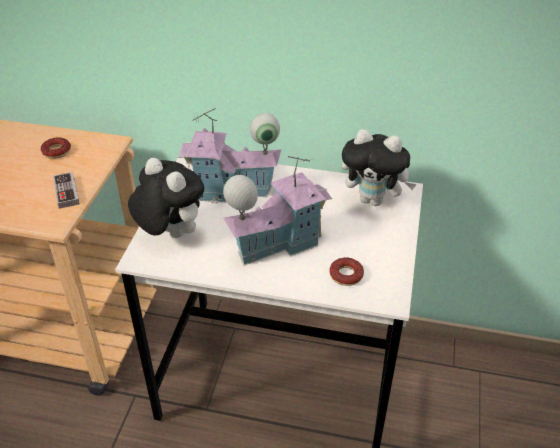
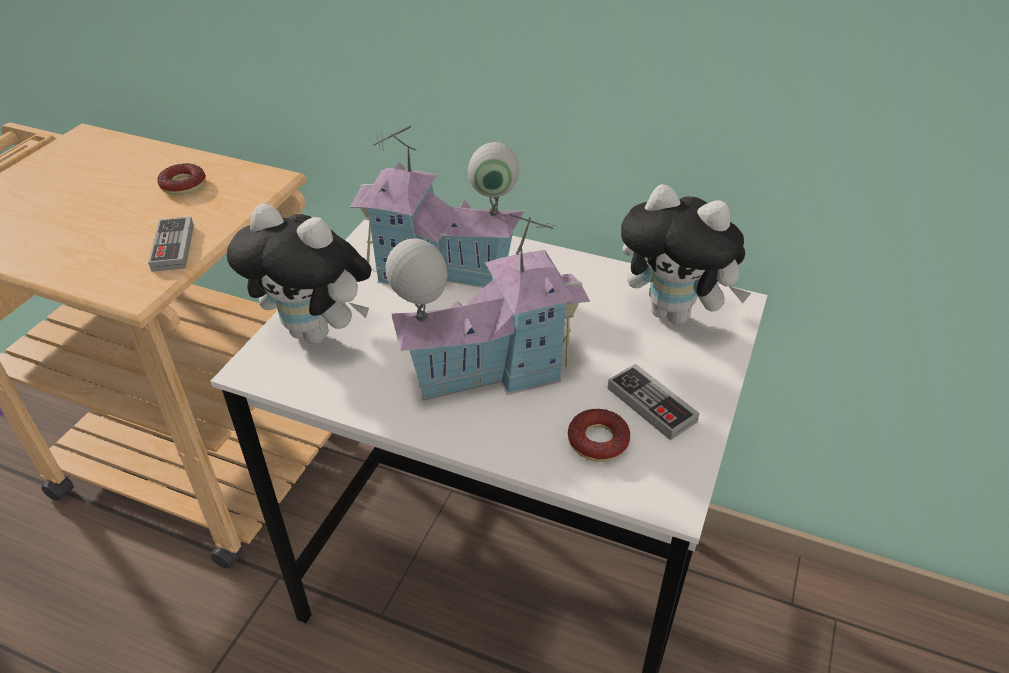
camera: 10 degrees right, 0 degrees up
plush toy [128,158,204,238] -> plush toy turned 150 degrees clockwise [227,204,372,344]
none -> game controller [607,364,700,440]

